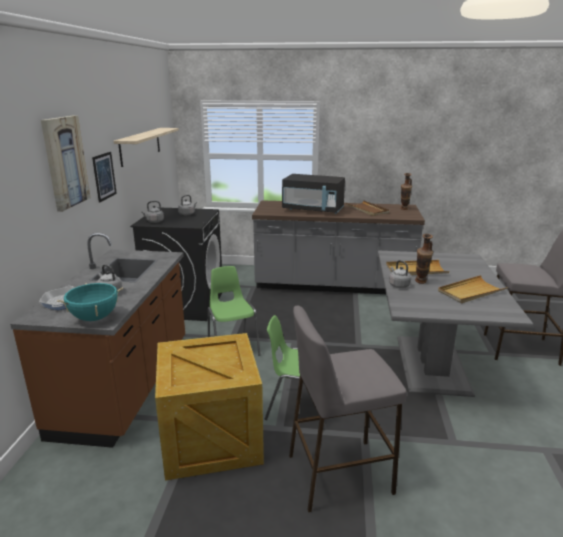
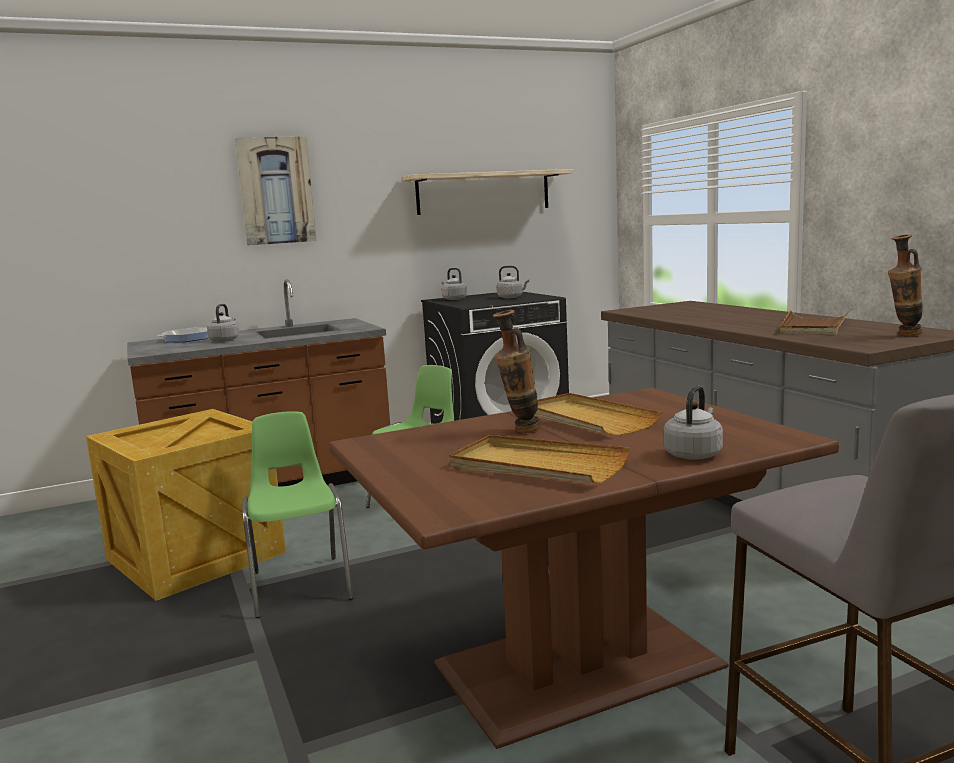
camera: 60 degrees right, 10 degrees down
turquoise cooking pot [57,283,123,321] -> none
picture [92,152,117,202] -> none
black microwave [282,174,345,214] -> none
grey stool [289,306,407,512] -> none
grey dining table [378,251,533,397] -> brown dining table [329,388,839,749]
grey kettle [389,260,411,288] -> grey kettle moved to [664,385,723,460]

